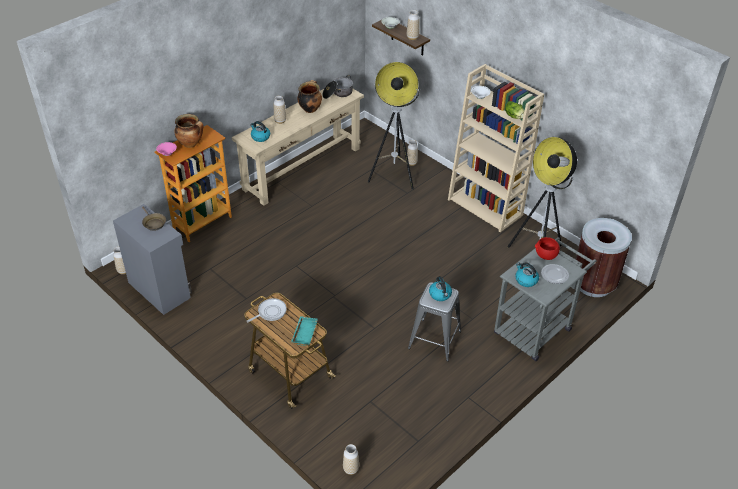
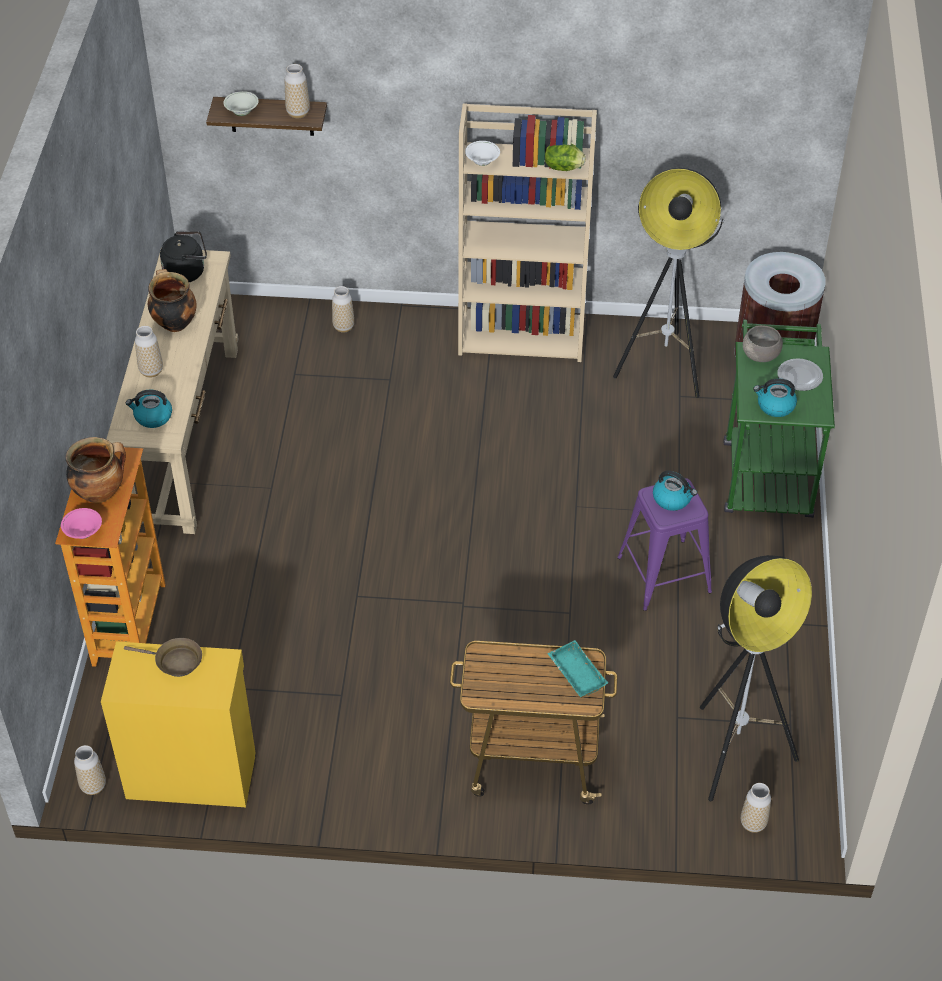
camera: 40 degrees left, 5 degrees up
grey cabinet [113,204,192,315] -> yellow cabinet [101,641,256,807]
frying pan [247,298,287,322] -> none
cooking pot [322,75,353,99] -> black kettle [160,231,207,282]
floor lamp [368,62,421,190] -> floor lamp moved to [700,555,812,802]
grey stool [408,282,461,361] -> purple stool [617,478,712,611]
grey cart [494,237,597,361] -> green cart [723,320,835,518]
red bowl [535,237,560,260] -> grey bowl [743,325,783,362]

